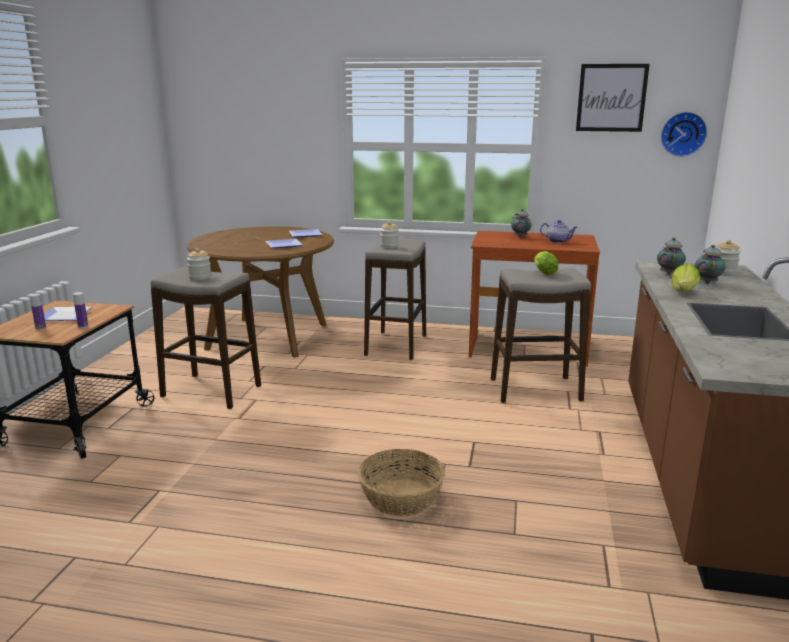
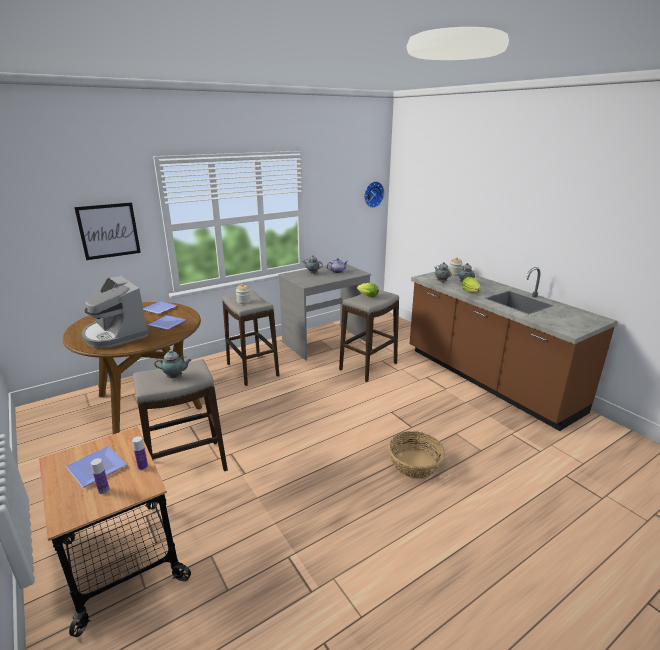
camera: 45 degrees left, 5 degrees up
jar [187,248,211,280] -> teapot [154,350,192,378]
brown desk [469,231,600,366] -> grey desk [278,264,371,360]
picture [576,64,650,132] -> picture moved to [74,202,141,260]
none -> coffee machine [82,276,149,348]

